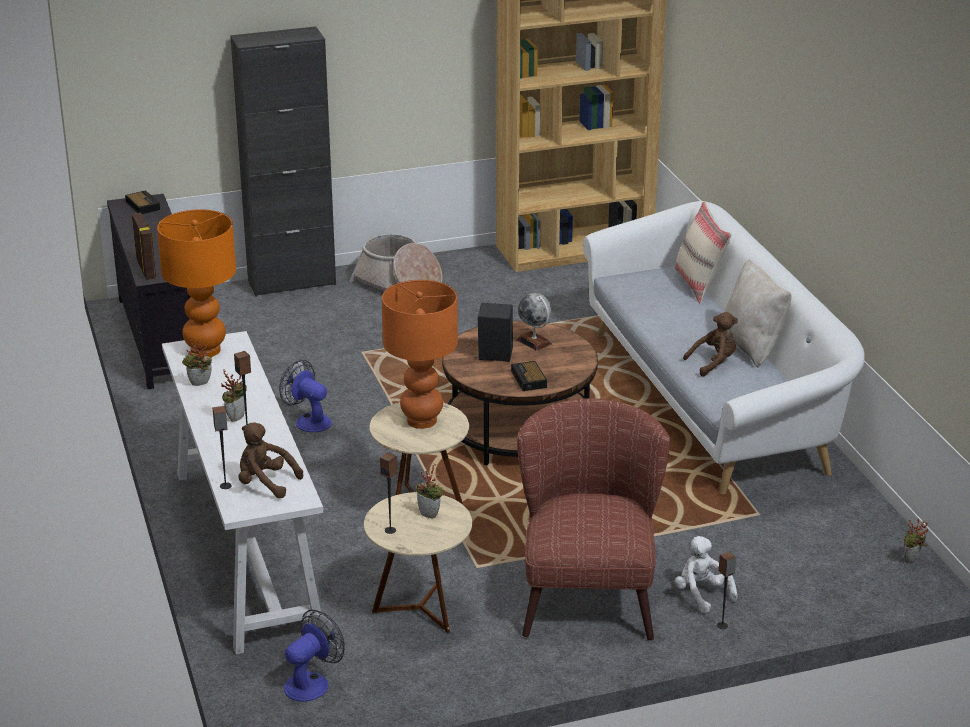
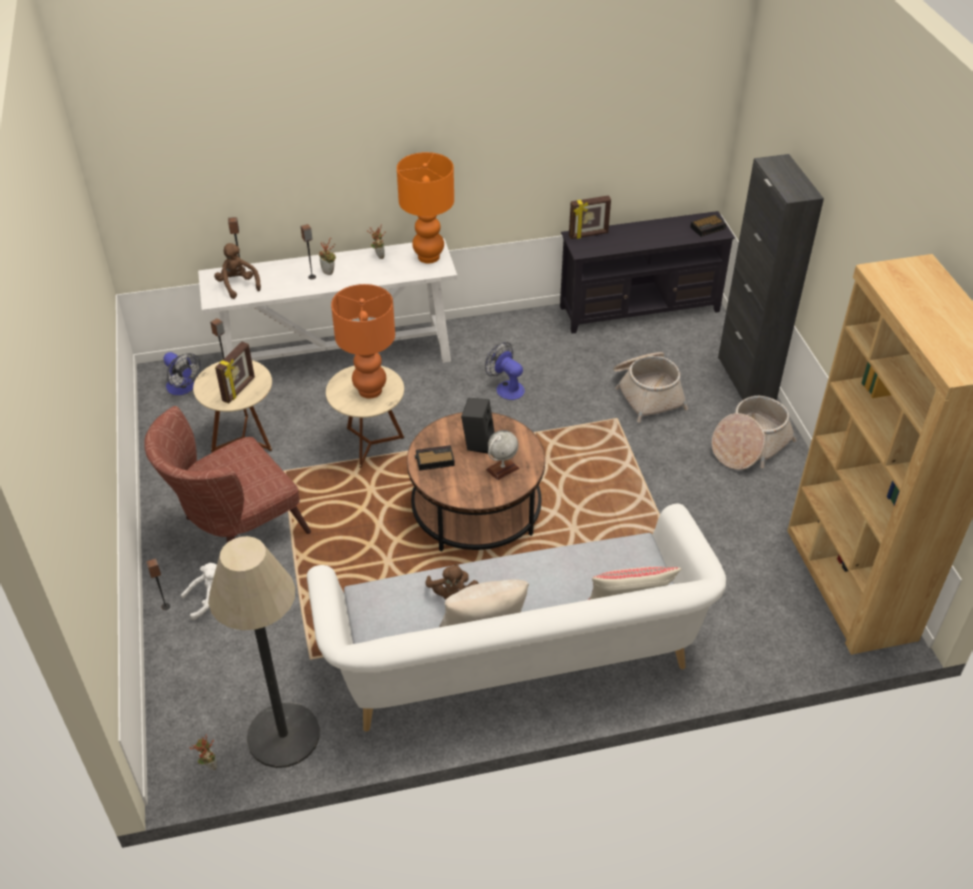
camera: 95 degrees right, 15 degrees up
brown plush toy [238,422,303,498] -> brown plush toy turned 60 degrees counterclockwise [214,243,261,299]
fan [279,360,332,432] -> fan turned 90 degrees counterclockwise [485,342,525,400]
potted plant [416,464,444,518] -> picture frame [215,341,255,403]
brown armchair [517,398,670,640] -> brown armchair turned 135 degrees clockwise [144,406,311,543]
none -> floor lamp [208,536,320,768]
none -> basket [613,352,688,422]

